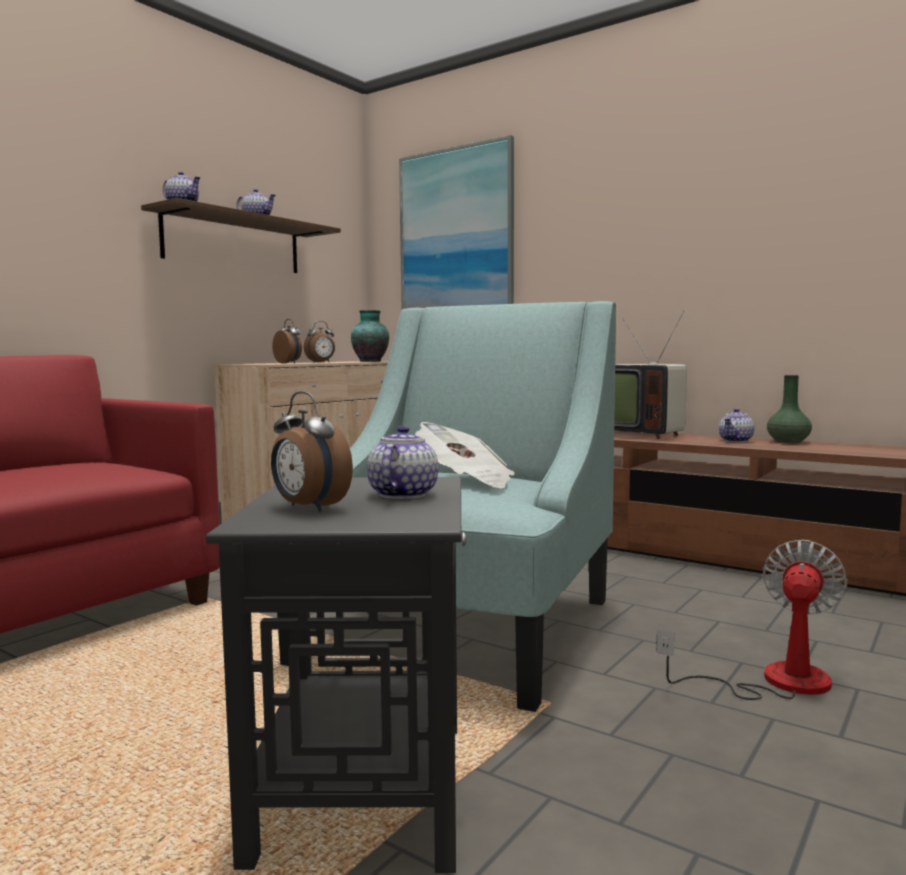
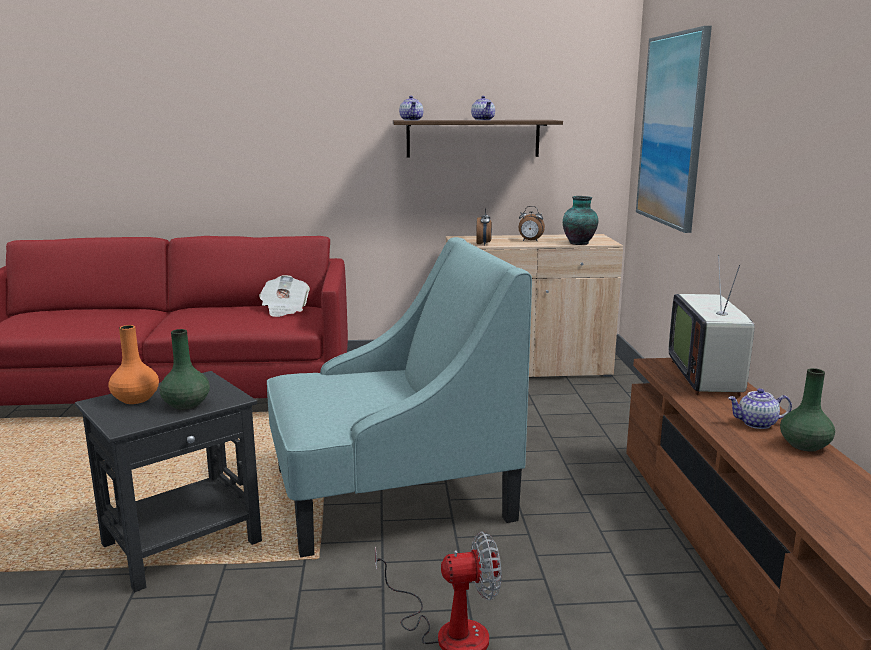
camera: 50 degrees right, 10 degrees up
alarm clock [271,391,353,512] -> orange vase [108,325,159,404]
teapot [367,425,438,499] -> green vase [160,329,210,410]
newspaper [415,422,514,489] -> newspaper moved to [259,275,310,317]

